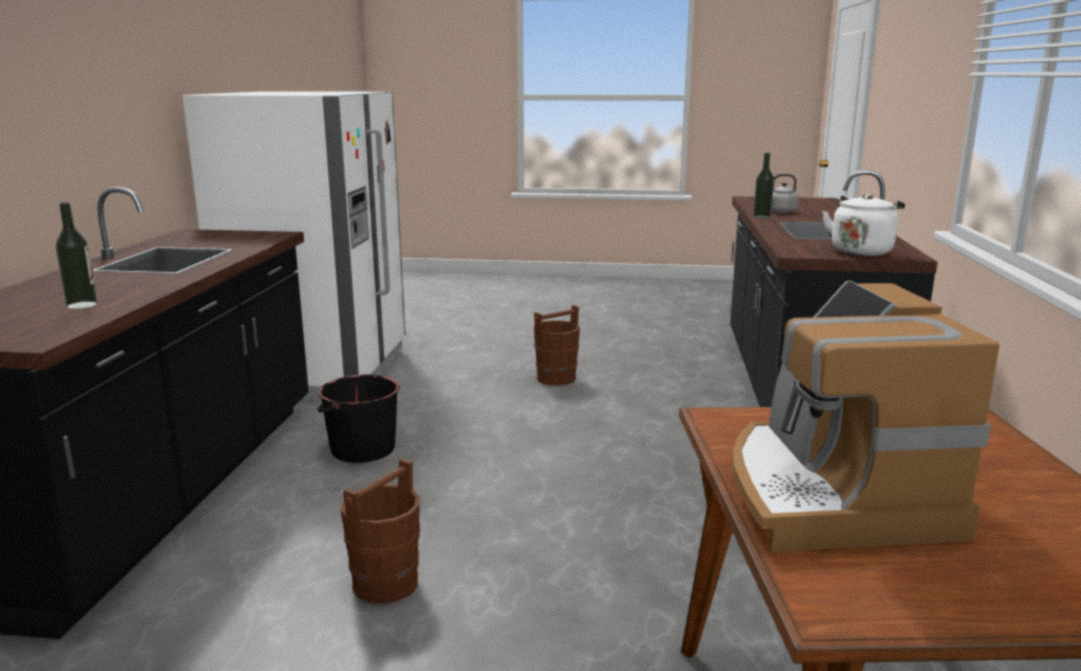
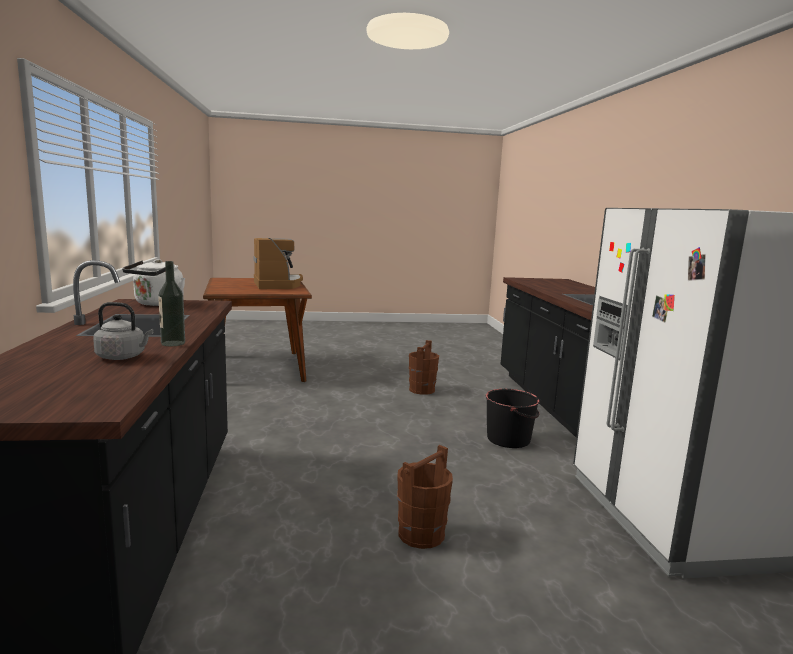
camera: 165 degrees right, 5 degrees down
bottle [55,203,97,309] -> none

